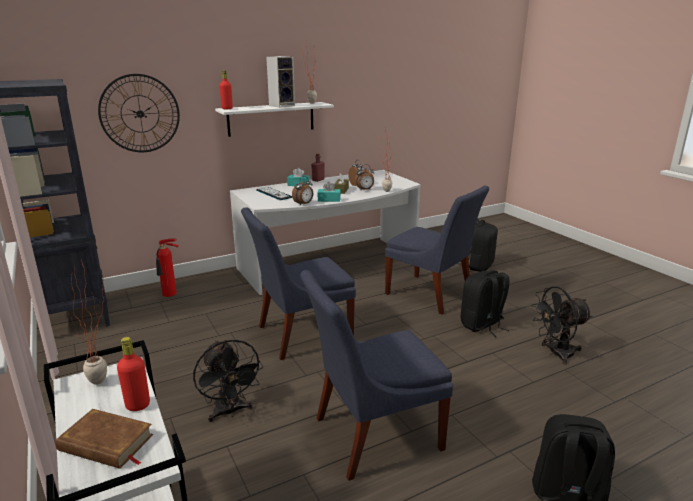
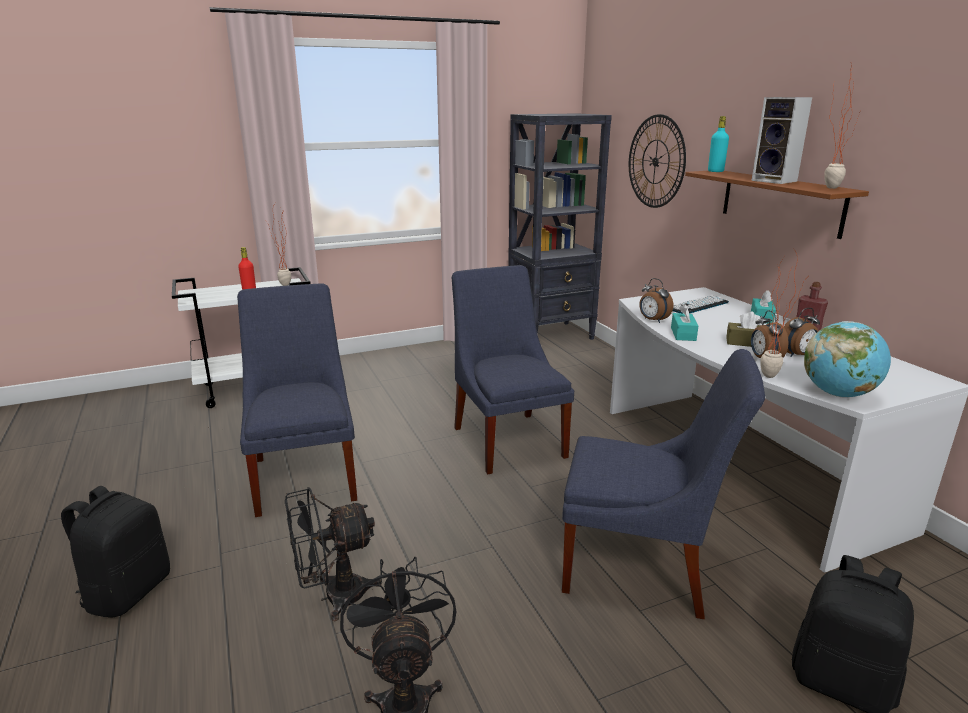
camera: 95 degrees right, 0 degrees up
brown book [55,409,153,469] -> none
fire extinguisher [156,238,179,297] -> none
black fan [193,340,263,422] -> black fan moved to [285,487,382,621]
white shelf [215,102,334,137] -> brown shelf [685,171,869,239]
red bottle [220,71,233,109] -> turquoise bottle [708,116,729,172]
blue chair [385,186,489,315] -> blue chair turned 120 degrees counterclockwise [562,349,765,619]
black backpack [461,270,510,337] -> none
none -> globe [804,321,891,398]

